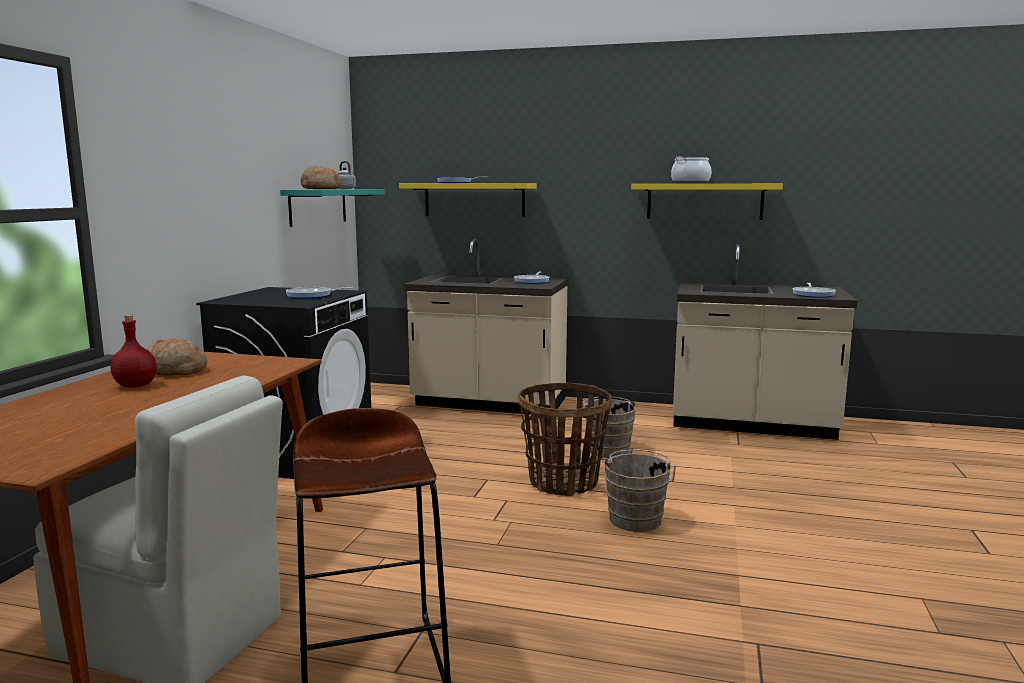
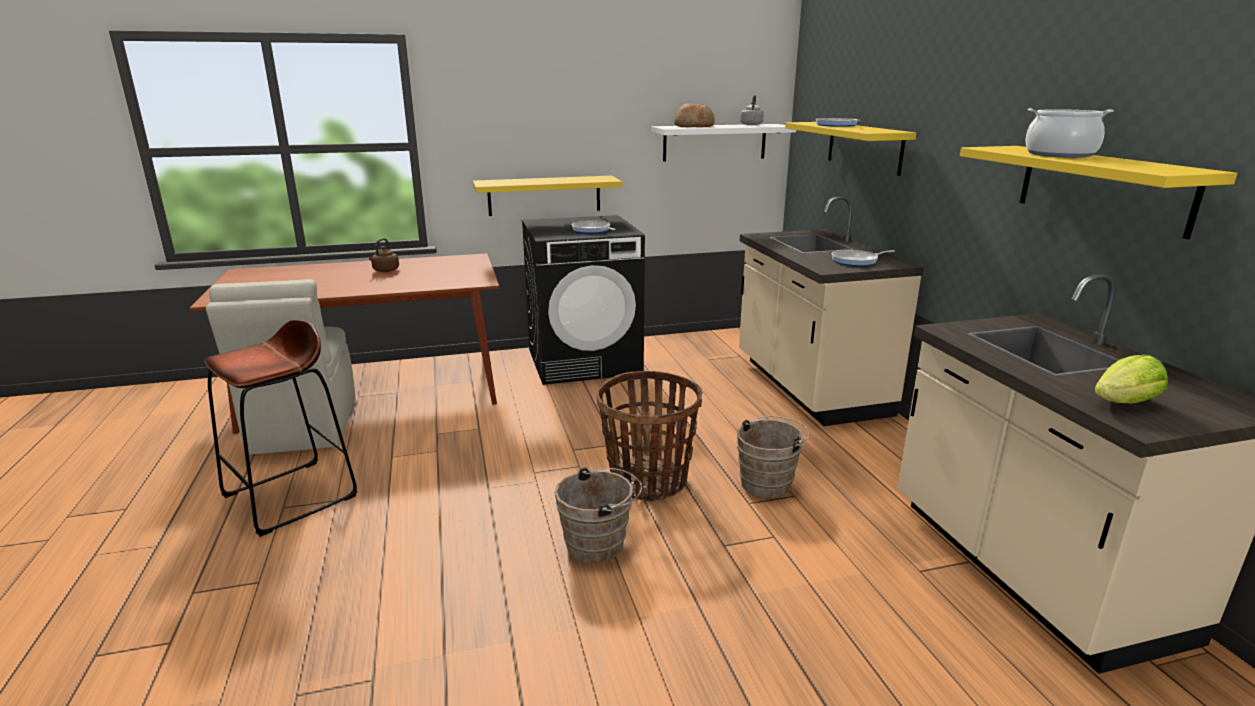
camera: 60 degrees right, 10 degrees up
red bottle [111,315,157,388] -> brown kettle [369,238,399,272]
bread [146,337,207,375] -> none
turquoise shelf [280,189,385,227] -> white shelf [651,124,796,162]
frying pan [793,283,836,298] -> lettuce [1094,355,1168,403]
none -> yellow shelf [473,176,622,216]

